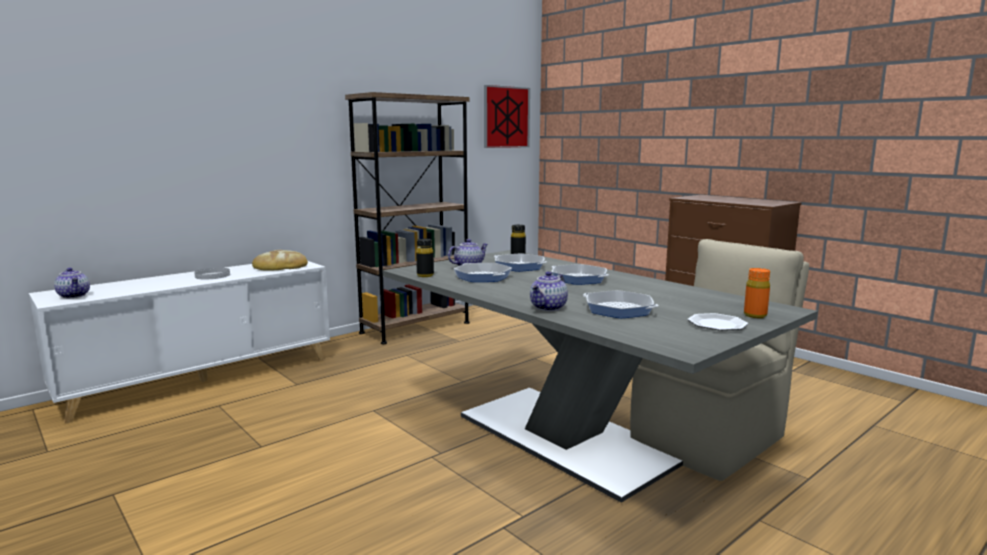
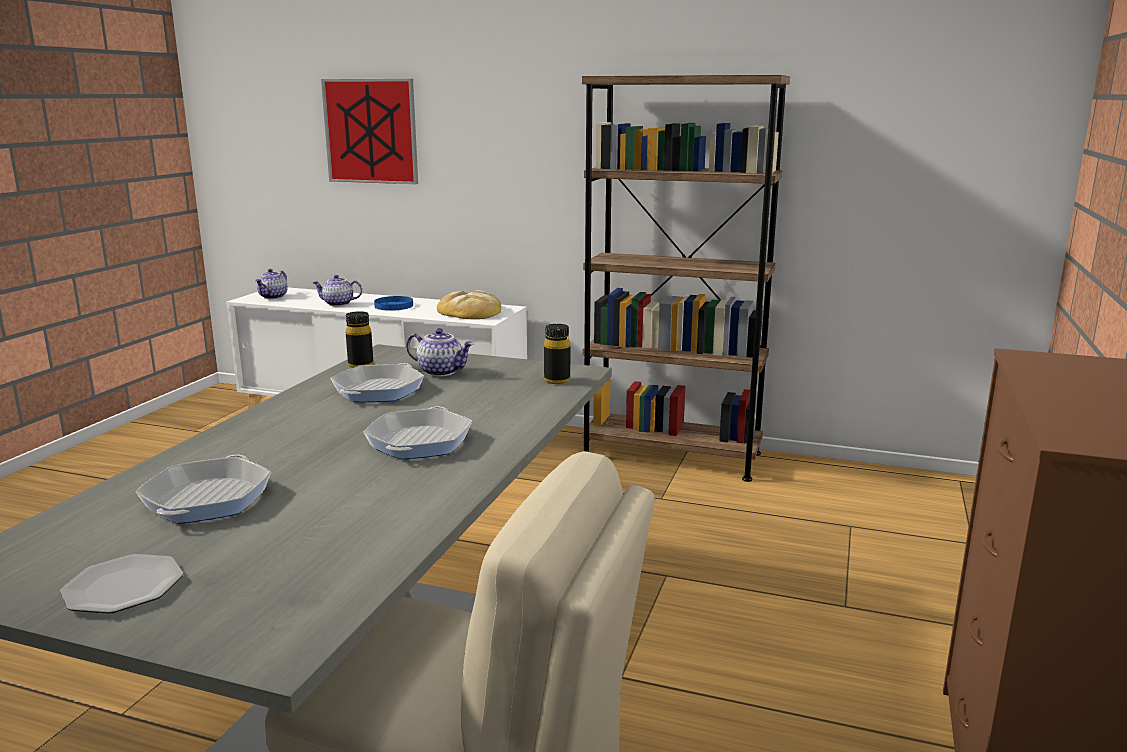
camera: 60 degrees right, 5 degrees up
white plate [194,268,230,279] -> blue plate [374,296,413,311]
picture [484,85,530,148] -> picture moved to [321,79,418,184]
frying pan [494,253,547,272] -> none
teapot [530,271,568,311] -> teapot moved to [312,275,362,306]
orange bottle [744,268,770,318] -> none

